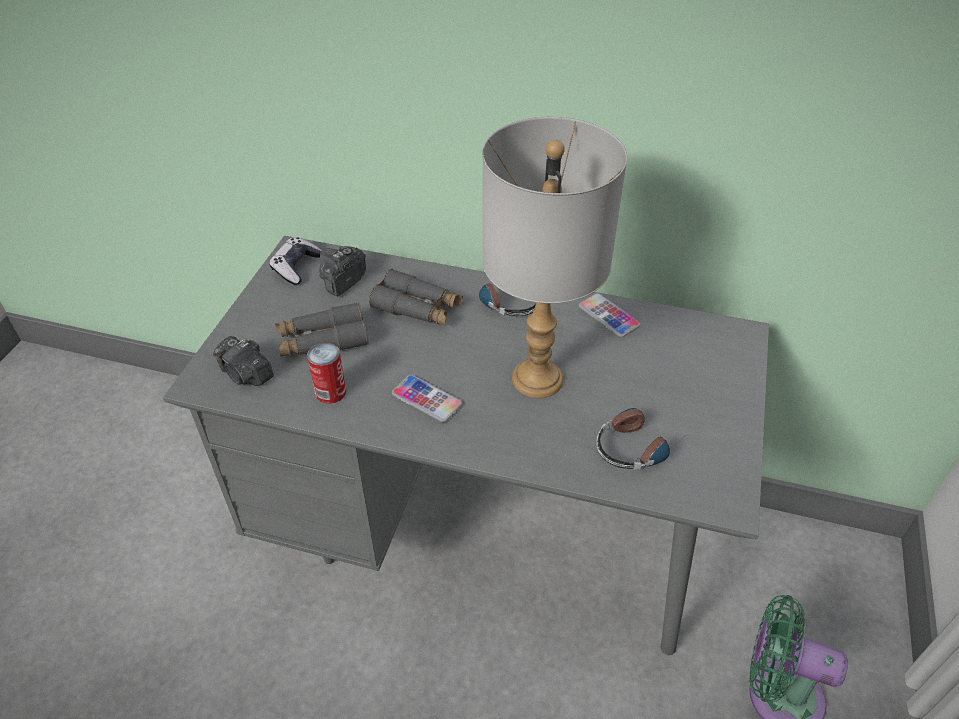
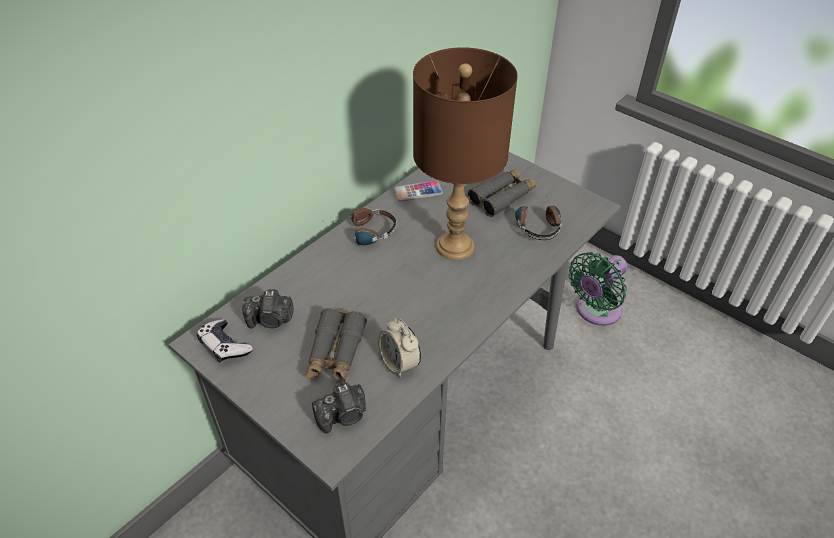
camera: 65 degrees left, 0 degrees up
can [307,343,346,404] -> alarm clock [378,318,421,378]
camera [319,246,366,296] -> camera turned 60 degrees counterclockwise [242,289,294,329]
grey binoculars [369,269,463,326] -> grey binoculars moved to [468,169,537,217]
phone [392,375,462,422] -> none
grey table lamp [482,117,627,398] -> brown table lamp [413,47,518,260]

